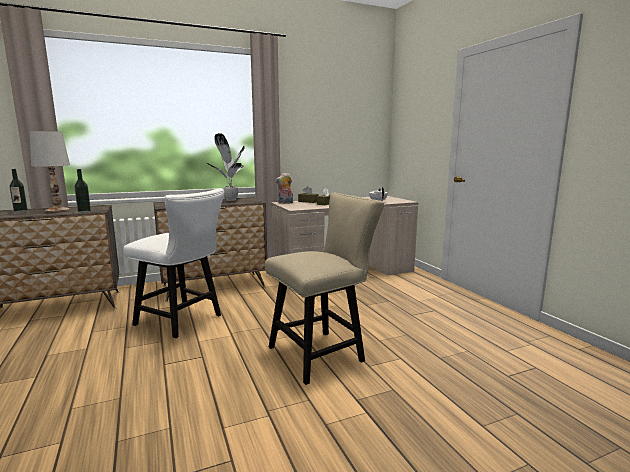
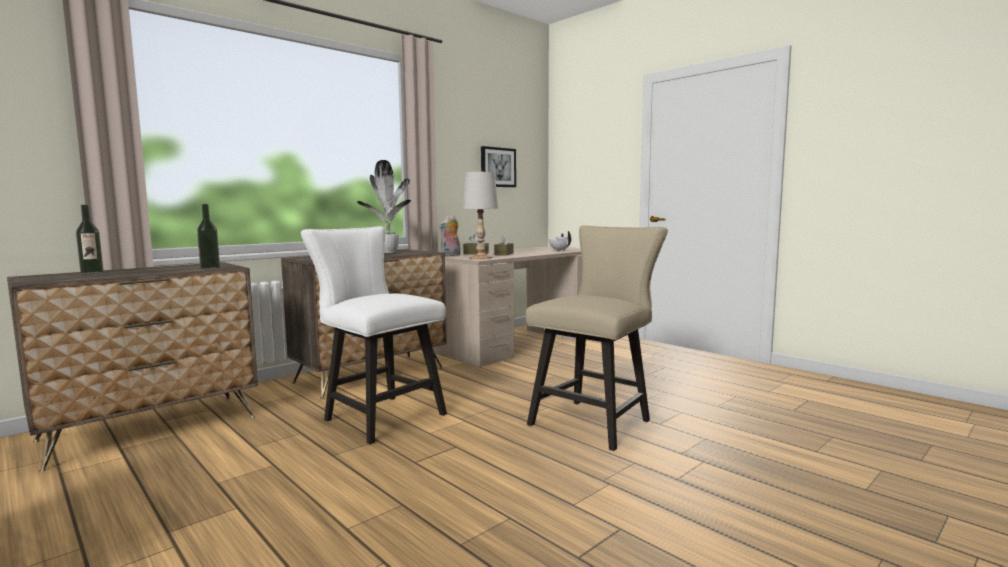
camera: 20 degrees left, 5 degrees down
white table lamp [30,131,70,212] -> white table lamp moved to [463,172,498,259]
white chair [123,188,225,338] -> white chair turned 150 degrees counterclockwise [301,226,447,444]
none -> picture [481,146,516,187]

